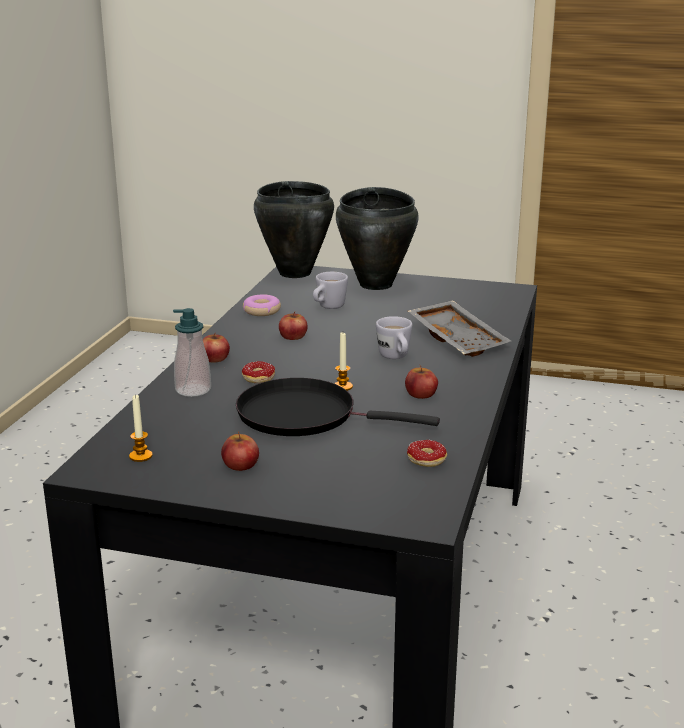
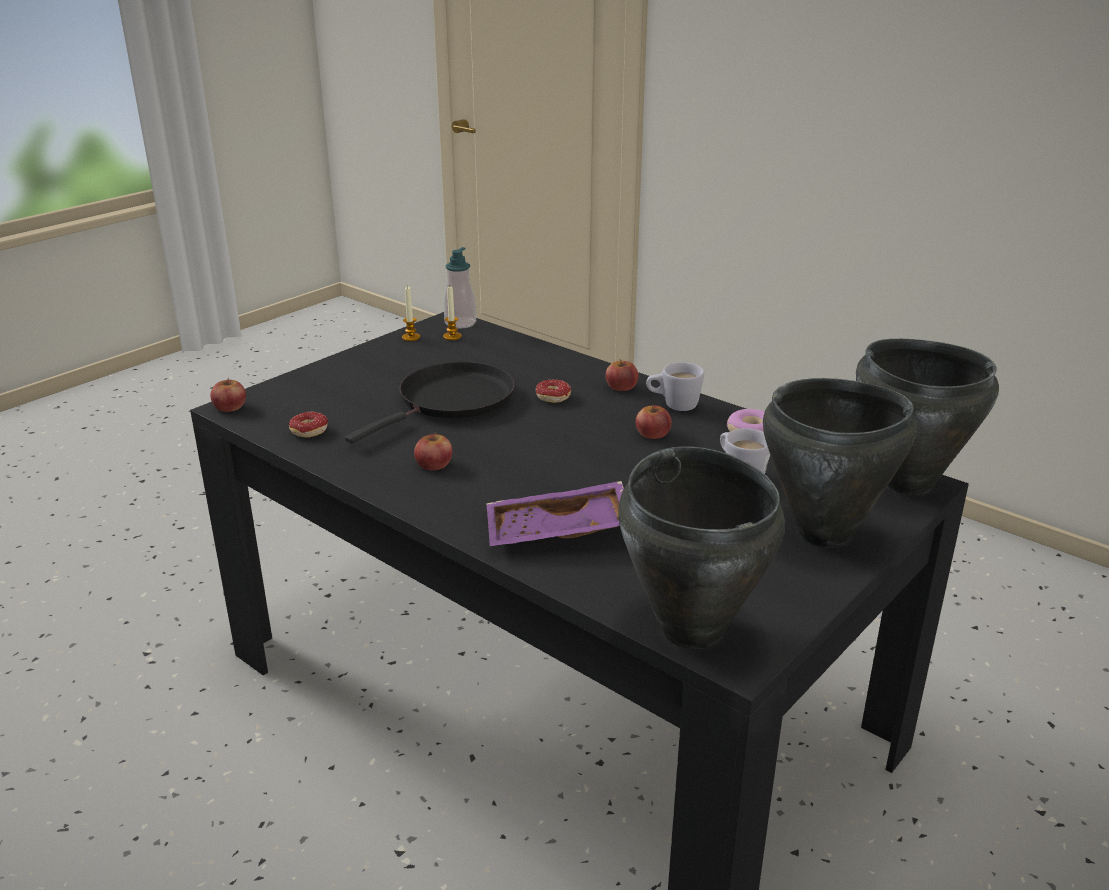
camera: 115 degrees right, 5 degrees up
soap dispenser [173,308,211,397] -> soap dispenser moved to [444,247,476,329]
apple [221,431,259,471] -> apple moved to [211,378,246,412]
candle [334,333,353,391] -> candle moved to [402,286,420,341]
white mug [376,316,412,359] -> white mug moved to [646,362,704,411]
grey tray [408,300,511,357] -> purple tray [486,481,624,546]
none -> black cooking pot [618,447,785,649]

